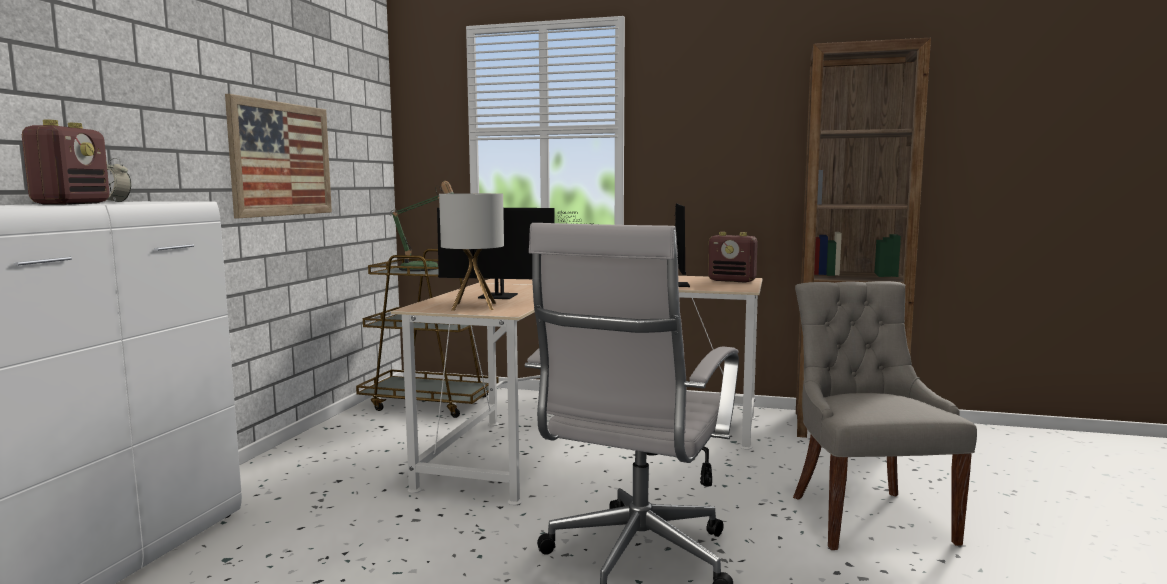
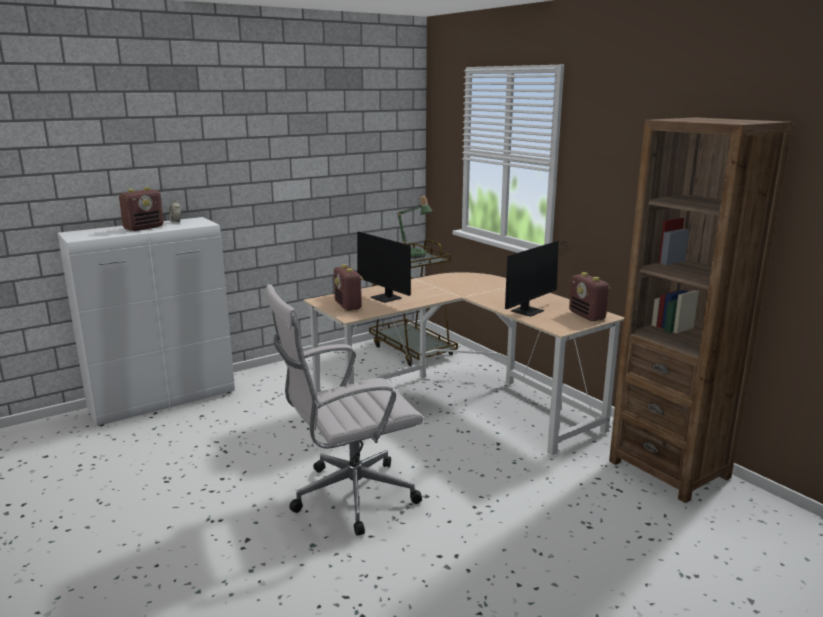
camera: 40 degrees right, 10 degrees up
picture [225,94,332,218] -> none
table lamp [439,193,504,311] -> radio [334,264,363,311]
grey chair [793,281,977,550] -> none

